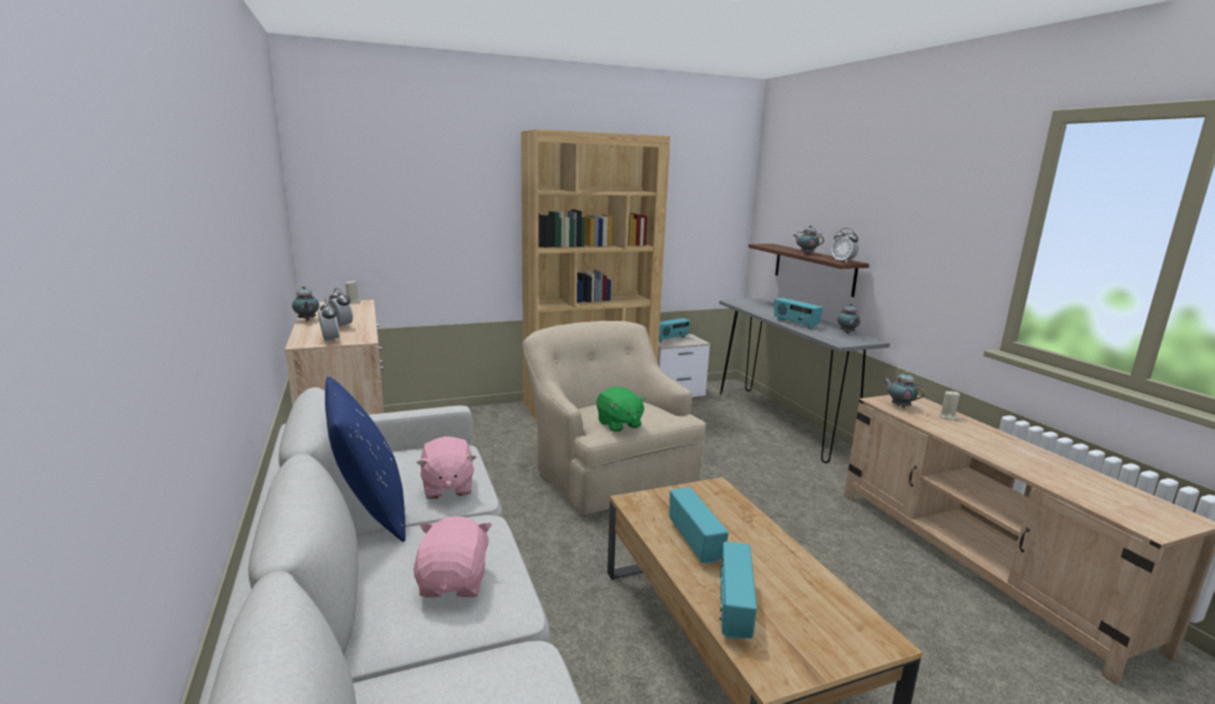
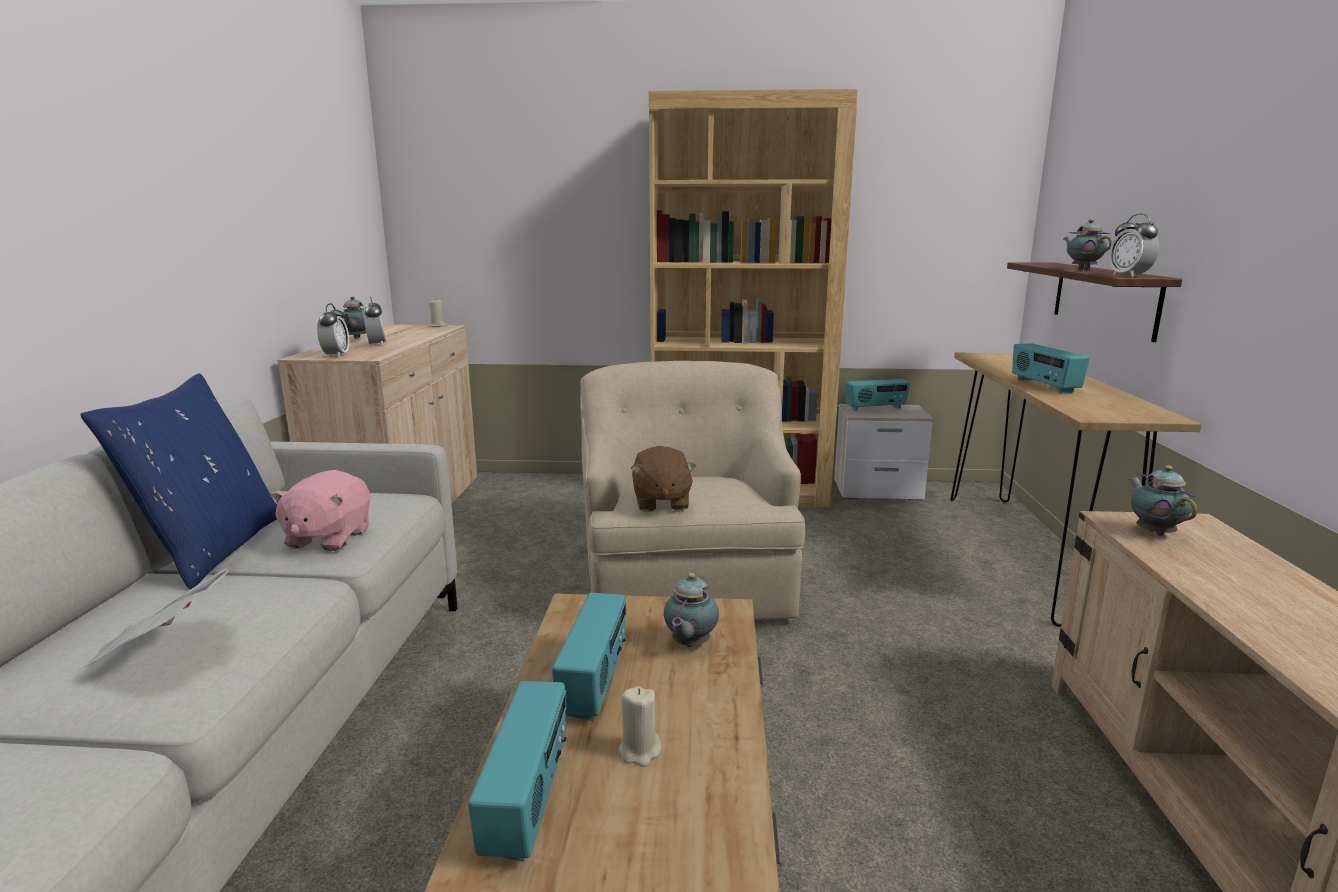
camera: 25 degrees right, 0 degrees up
pink plush toy [413,516,492,598] -> newspaper [78,567,229,671]
green plush toy [596,387,646,432] -> brown plush toy [631,446,696,512]
grey console table [719,298,890,463] -> brown console table [950,353,1202,627]
radio [719,541,757,639] -> radio turned 150 degrees clockwise [468,681,567,862]
teapot [838,303,861,333] -> teapot moved to [664,573,719,647]
beige candle [939,390,960,420] -> beige candle moved to [619,686,661,767]

